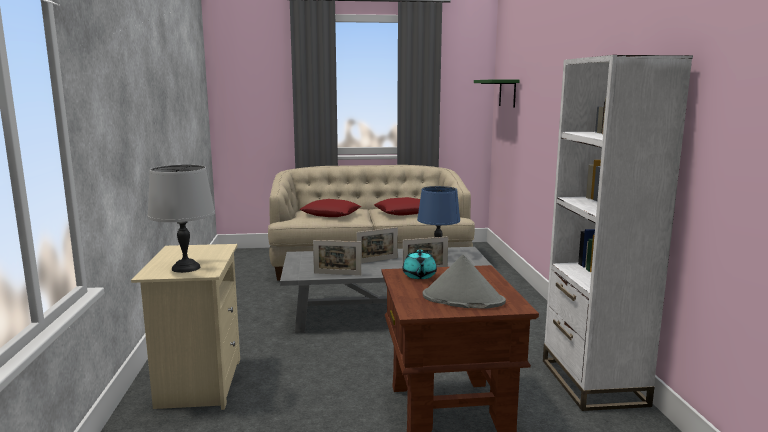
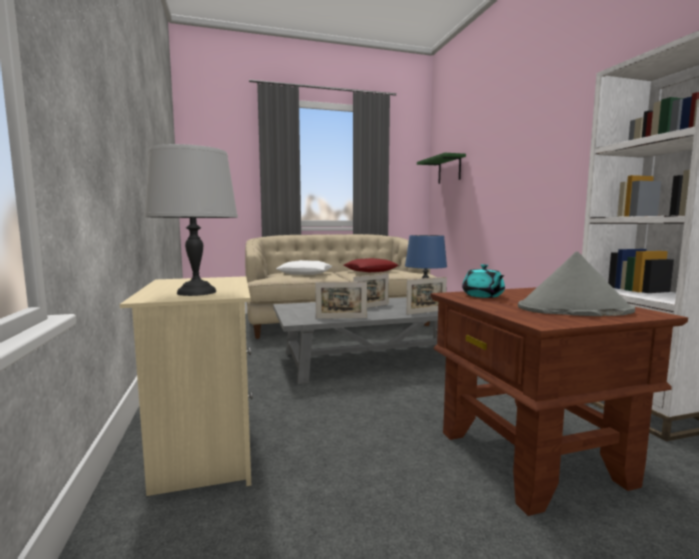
camera: 10 degrees left, 5 degrees down
red pillow [300,199,361,217] -> white pillow [276,260,332,275]

